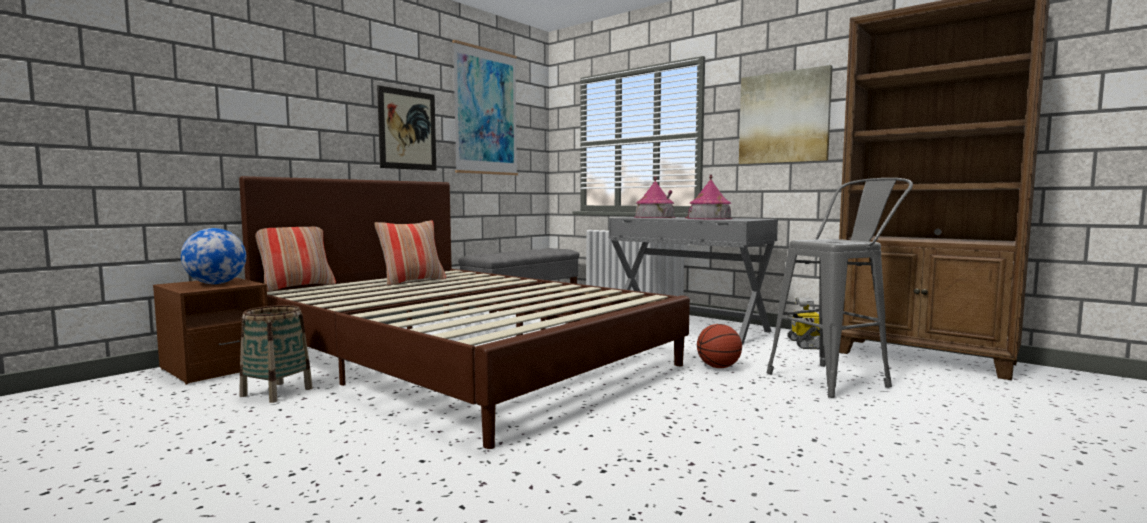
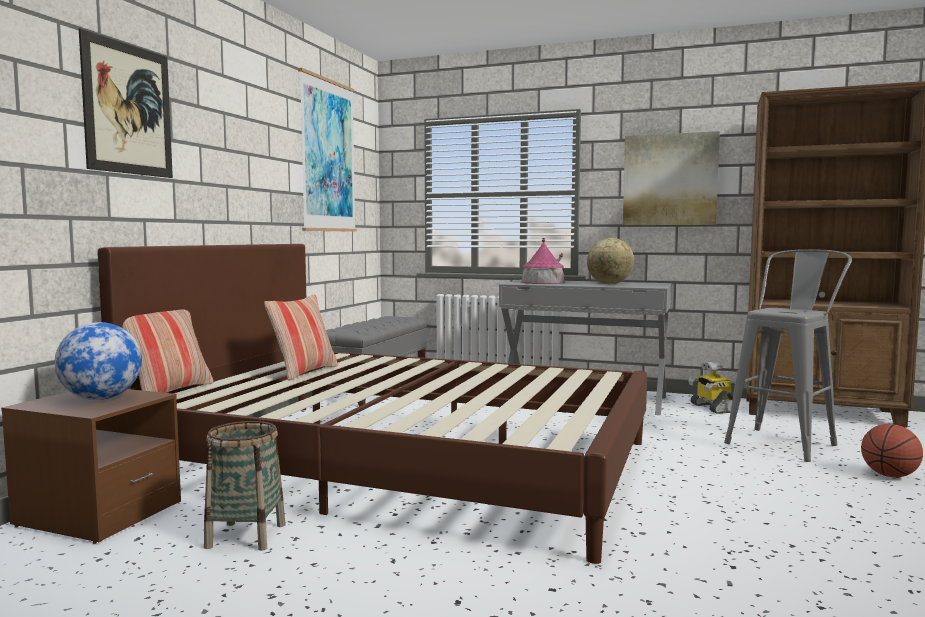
camera: 20 degrees left, 0 degrees up
picture [377,85,436,171] -> picture moved to [79,28,173,178]
toy house [685,175,732,219] -> globe [587,238,634,284]
basketball [697,324,742,368] -> basketball moved to [861,424,923,477]

